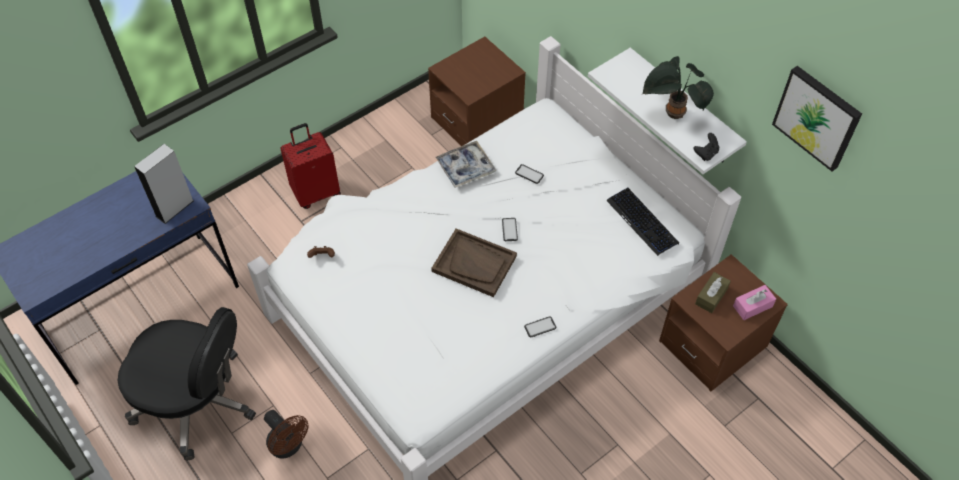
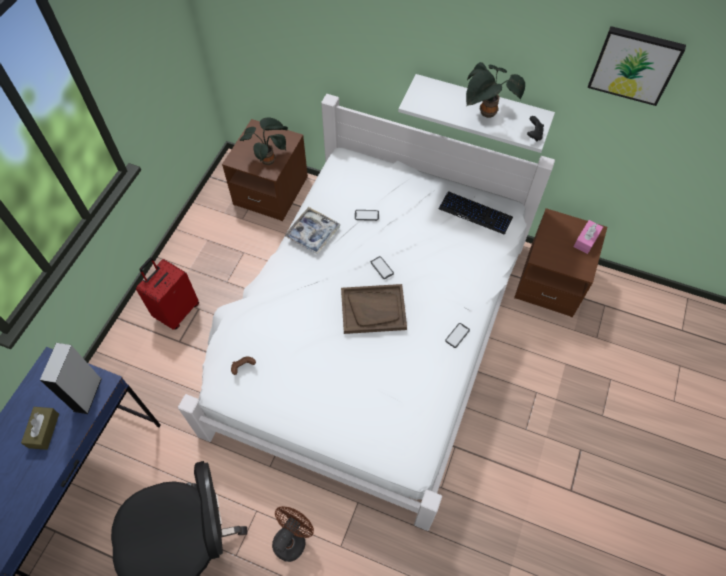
camera: 30 degrees left, 5 degrees up
brown fan [264,410,309,459] -> brown fan turned 75 degrees counterclockwise [272,506,314,562]
brown tissue box [695,272,731,313] -> brown tissue box moved to [21,407,59,450]
none -> potted plant [240,118,288,165]

